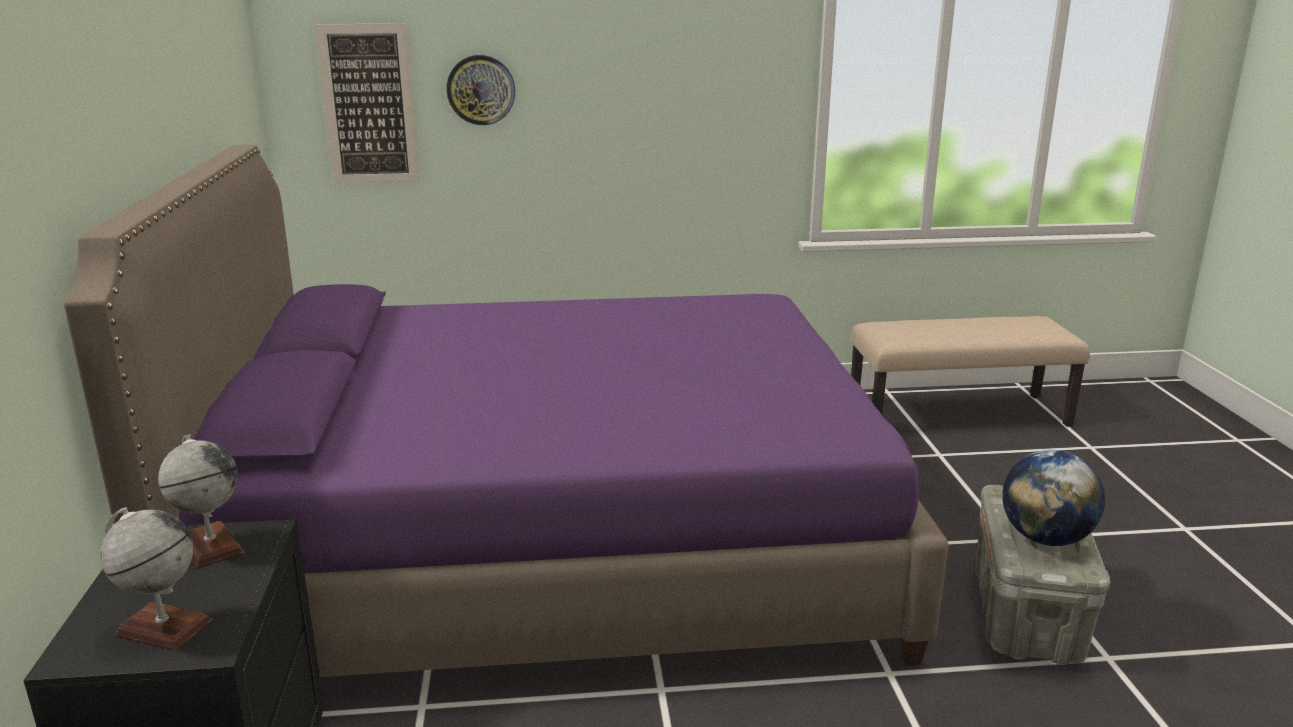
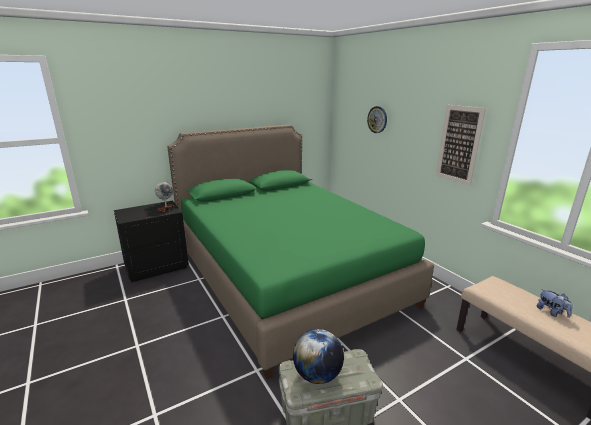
camera: 65 degrees right, 0 degrees up
purple bed [64,145,949,677] -> green bed [167,125,434,379]
globe [101,507,212,651] -> none
picture [315,24,419,184] -> picture moved to [436,105,486,186]
none -> plush toy [537,289,573,318]

